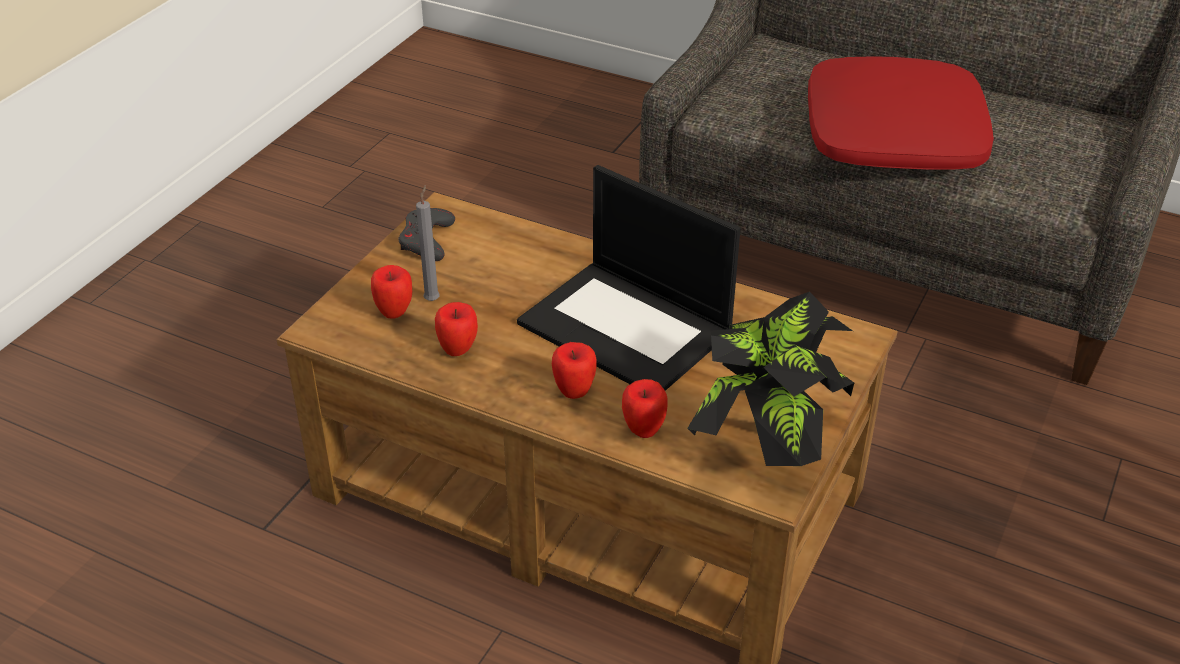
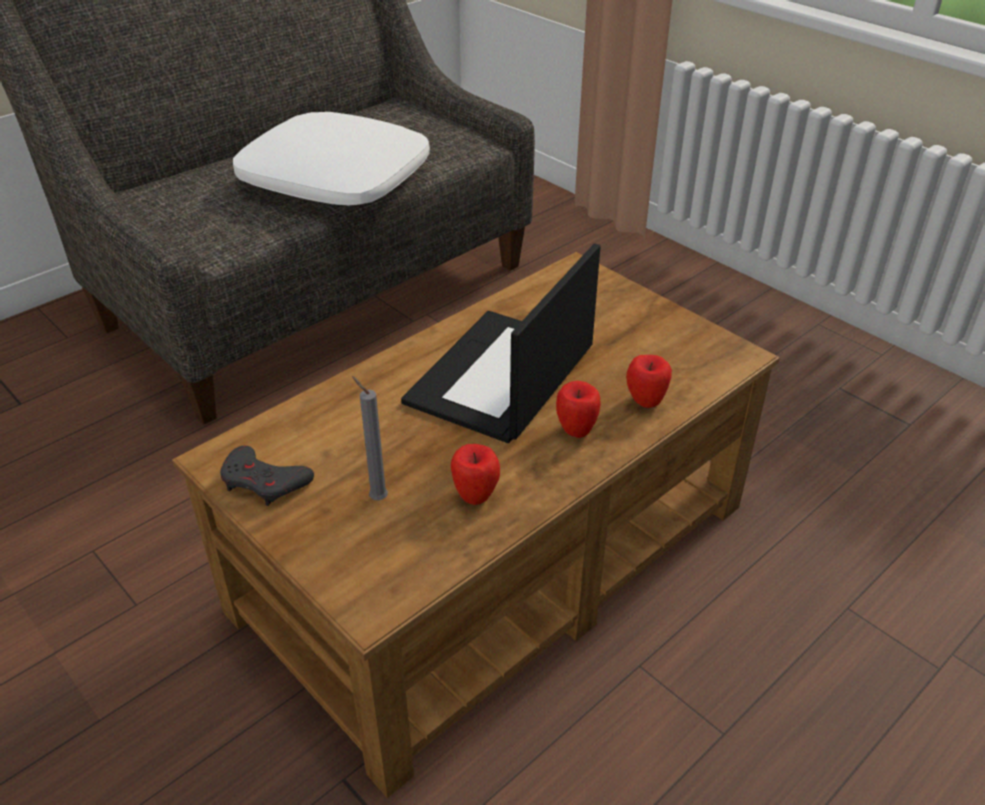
camera: 70 degrees left, 0 degrees up
apple [371,265,412,319] -> none
laptop [517,165,740,391] -> laptop turned 150 degrees clockwise [401,243,601,443]
potted plant [687,292,854,466] -> none
red pillow [808,56,994,170] -> white pillow [233,112,430,205]

